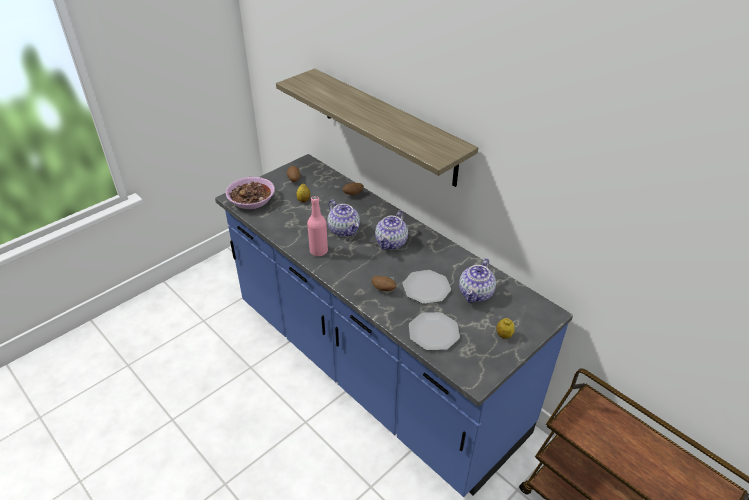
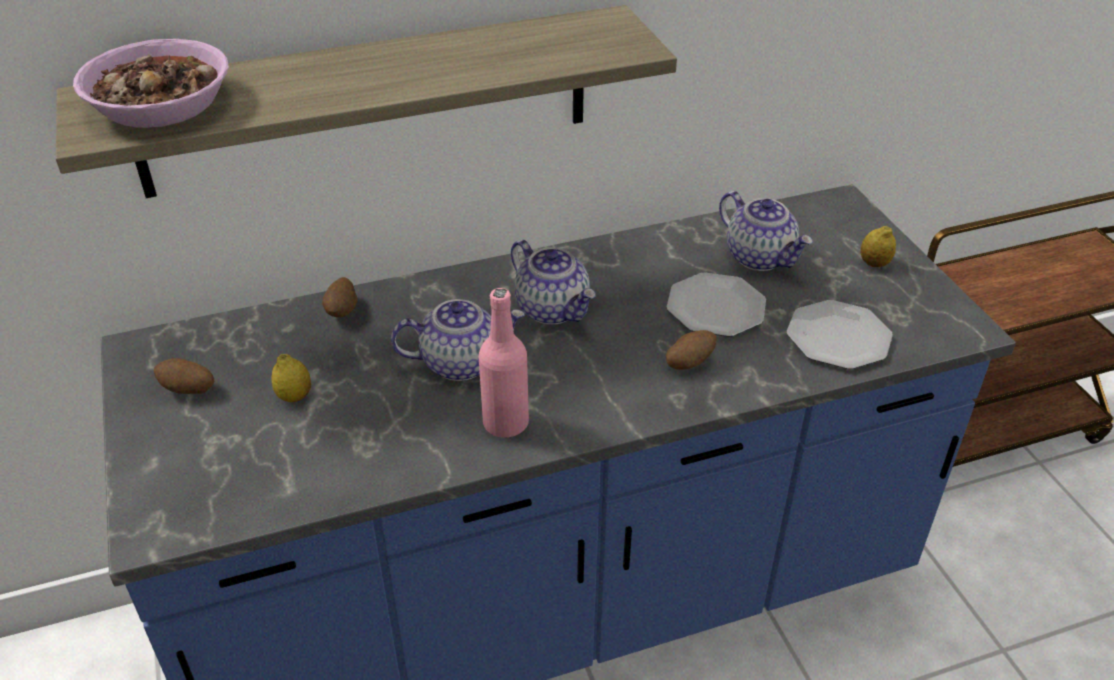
camera: 65 degrees left, 0 degrees up
bowl [225,177,275,209] -> bowl moved to [73,39,229,128]

